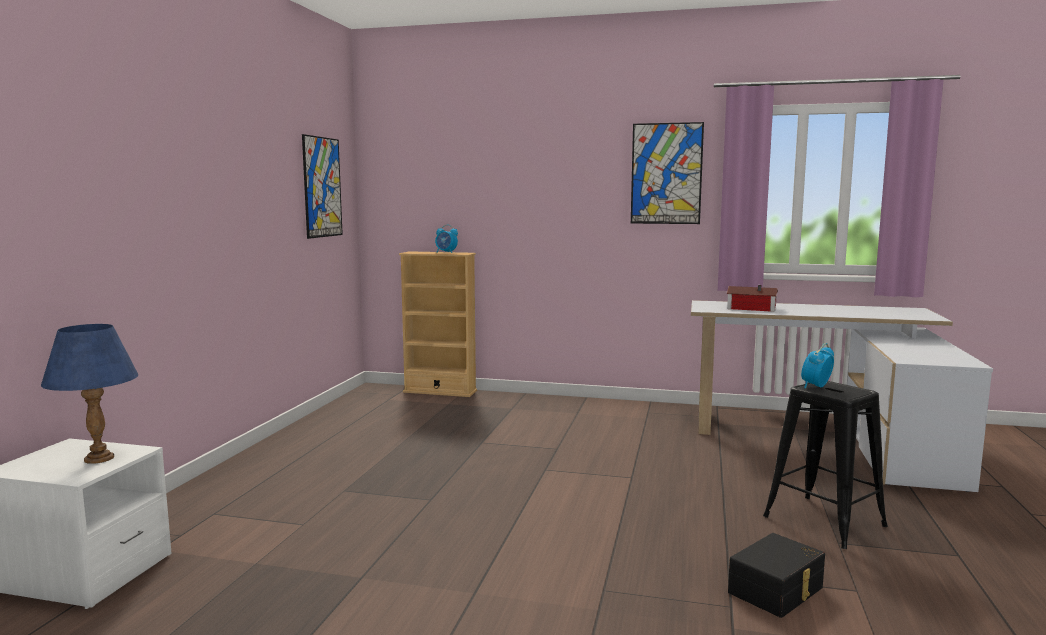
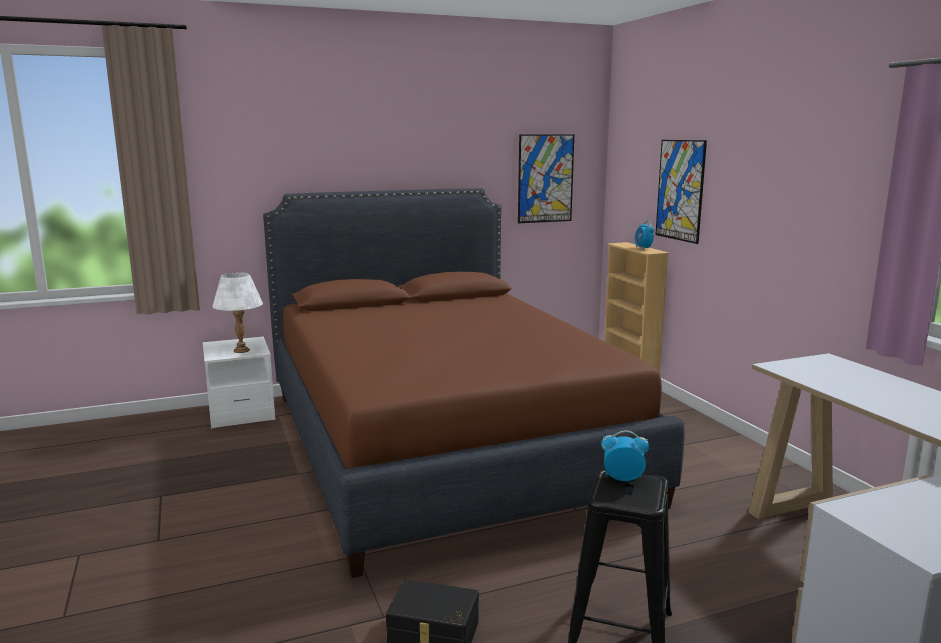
camera: 55 degrees right, 5 degrees up
blue table lamp [41,324,139,464] -> white table lamp [212,273,263,353]
picture [631,122,704,224] -> picture moved to [655,140,707,244]
toy house [727,285,778,312] -> none
none -> brown bed [263,188,685,578]

